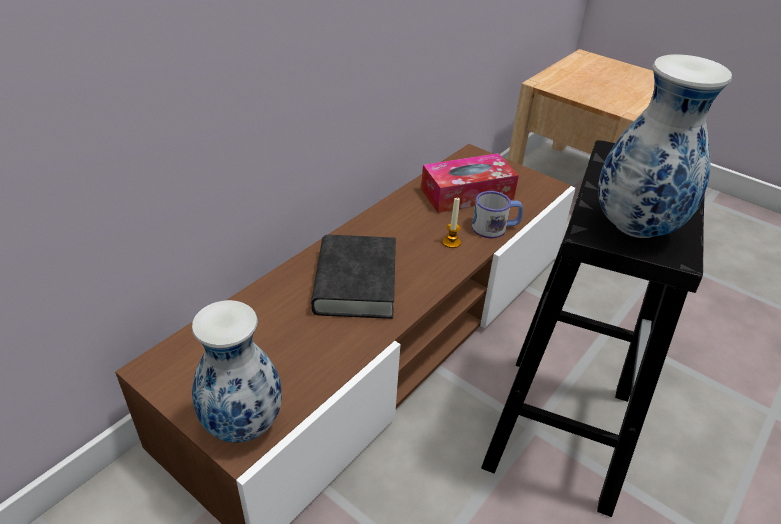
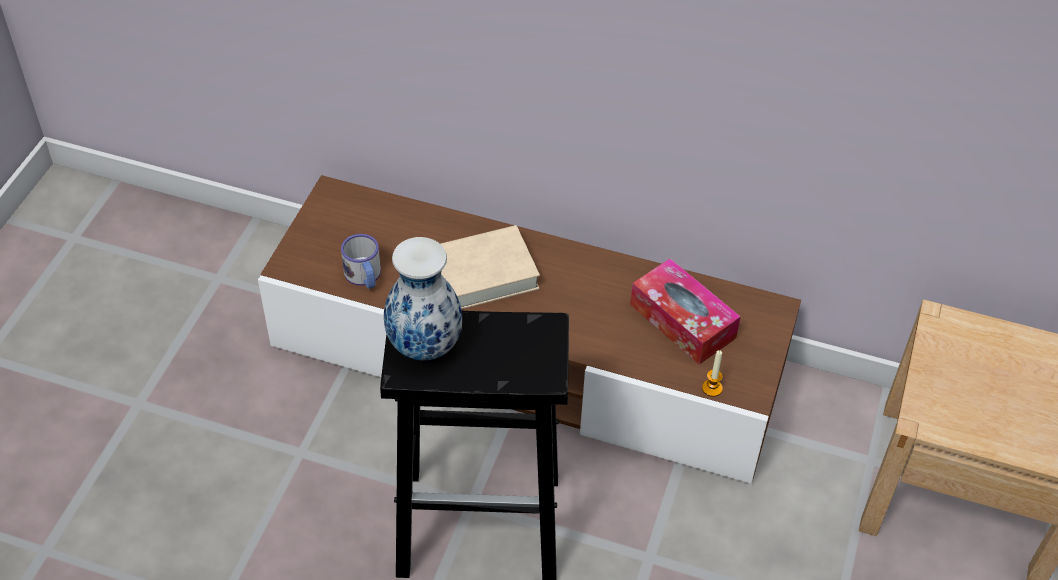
camera: 70 degrees right, 10 degrees up
vase [192,300,282,443] -> none
black book [311,235,396,319] -> beige book [441,225,540,309]
candle [442,197,461,248] -> candle moved to [702,350,723,397]
mug [472,191,523,239] -> mug moved to [341,234,381,289]

